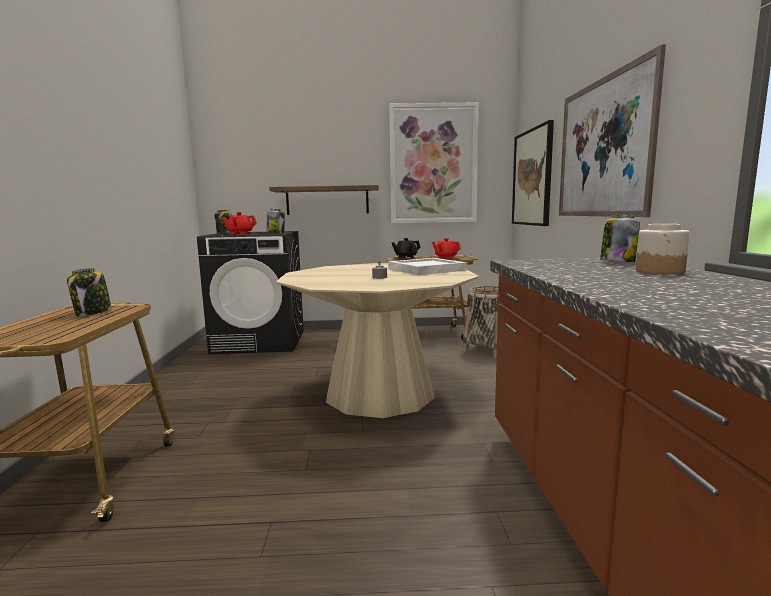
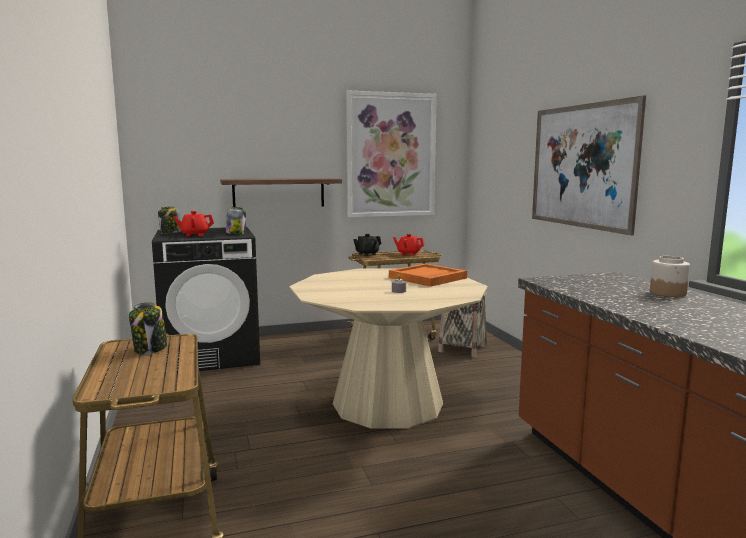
camera: 15 degrees left, 0 degrees up
white tray [388,258,467,275] -> orange tray [389,263,467,287]
picture [512,120,554,226] -> none
jar [600,214,640,262] -> none

